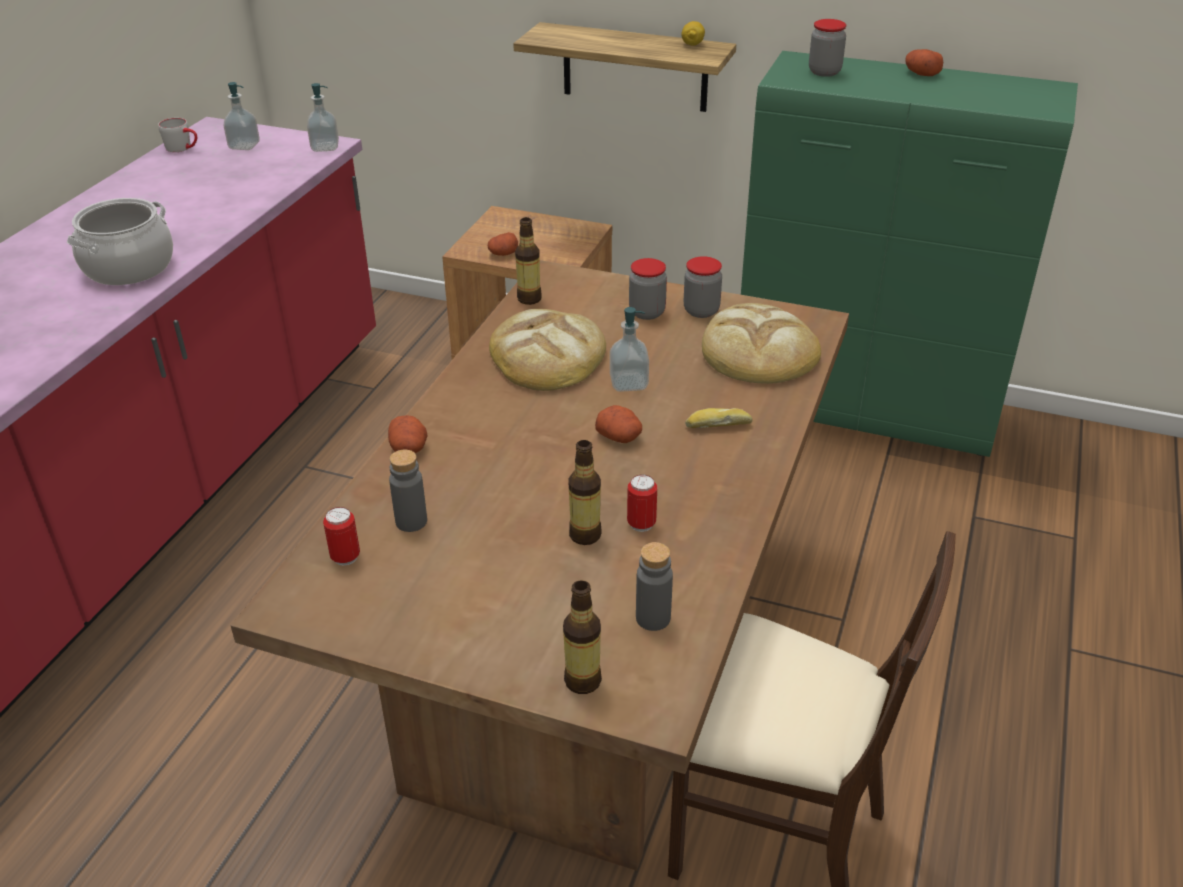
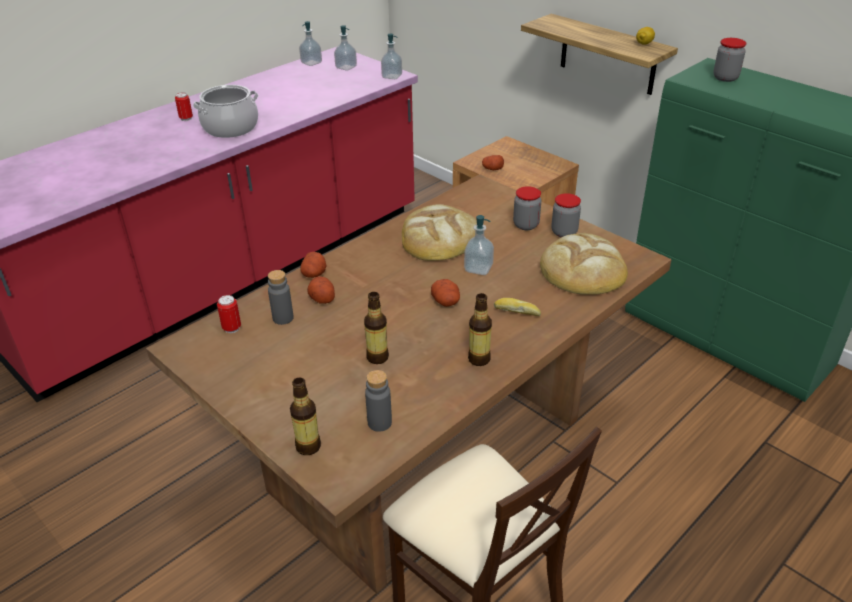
camera: 25 degrees right, 0 degrees up
grey mug [158,118,197,152] -> soap dispenser [299,21,322,66]
bottle [515,217,542,305] -> bottle moved to [468,293,492,366]
can [627,475,657,532] -> can moved to [175,92,193,121]
potato [906,49,943,76] -> potato moved to [307,277,335,304]

